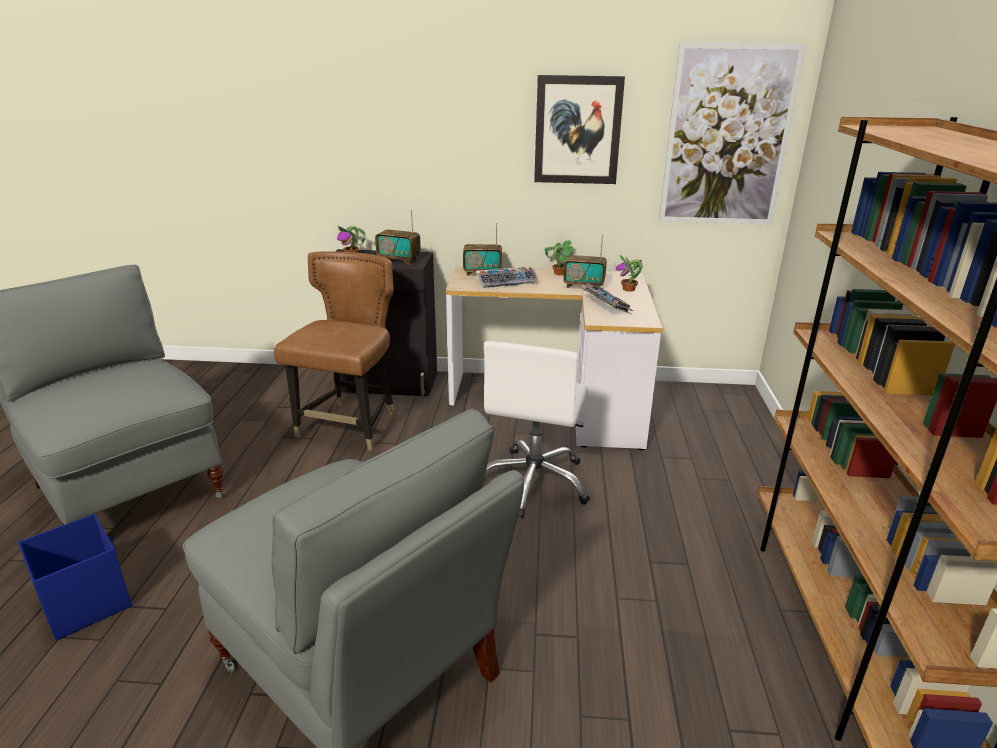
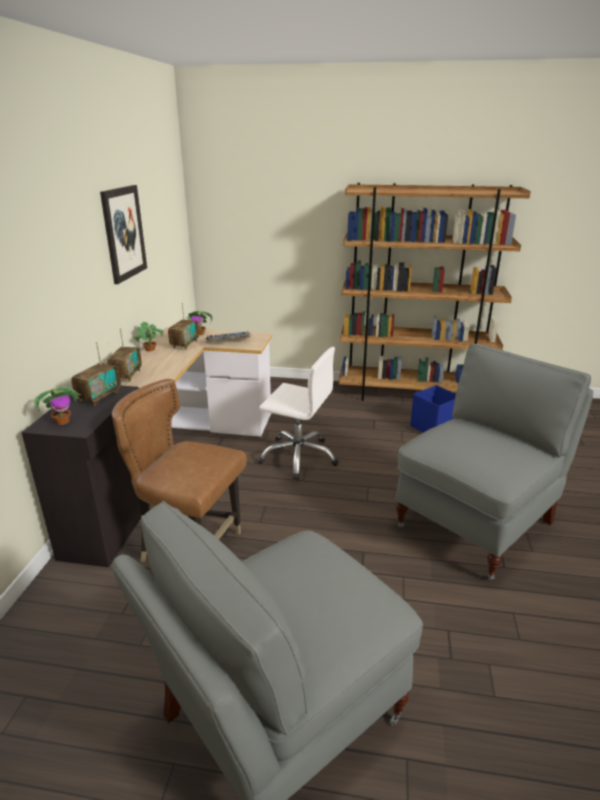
camera: 85 degrees left, 0 degrees up
blue storage box [18,514,132,640] -> blue storage box moved to [410,385,456,433]
keyboard [476,267,539,290] -> none
picture [659,42,806,224] -> none

